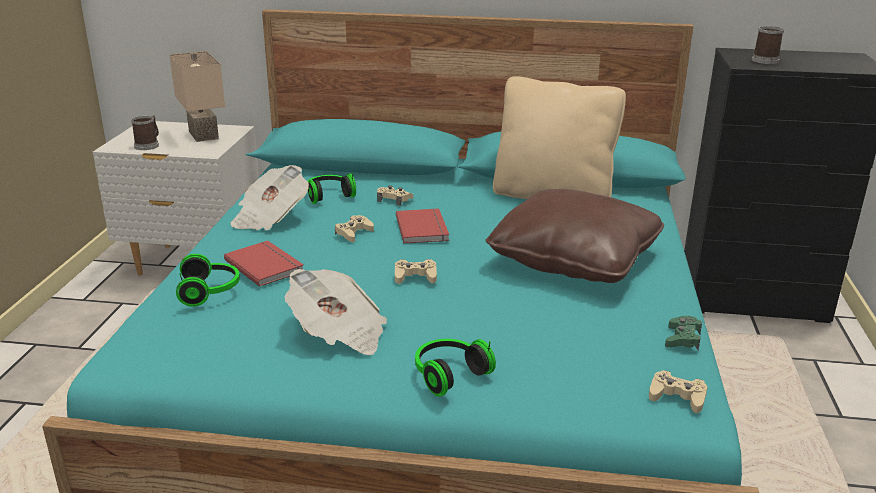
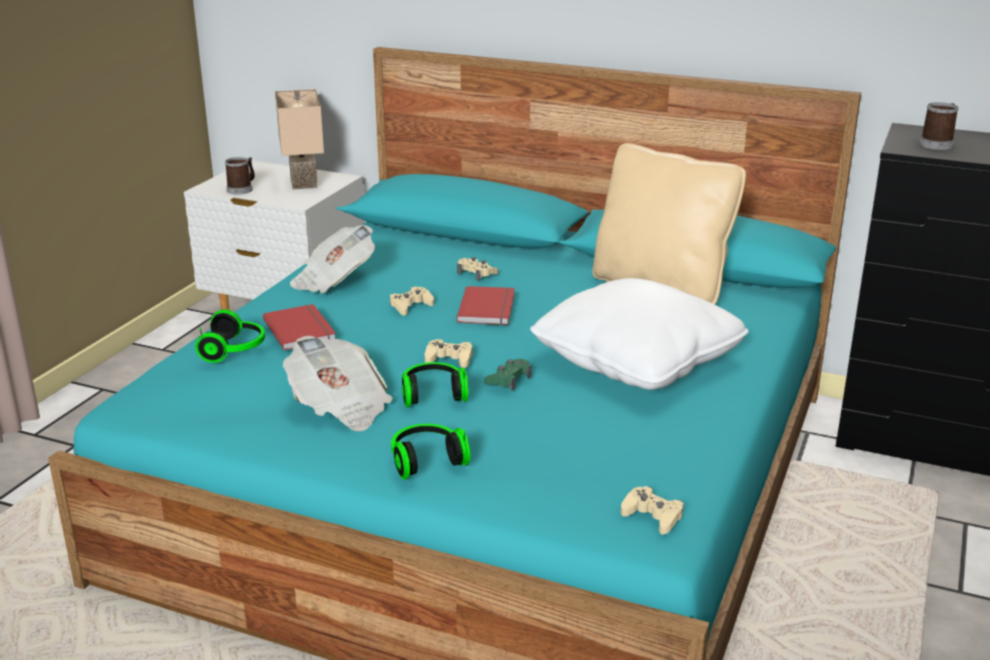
camera: 15 degrees right, 0 degrees up
headphones [308,172,356,204] -> headphones moved to [402,362,469,408]
brown pillow [485,189,664,283] -> white pillow [530,278,749,390]
green game controller [665,316,702,350] -> green game controller moved to [484,359,532,391]

